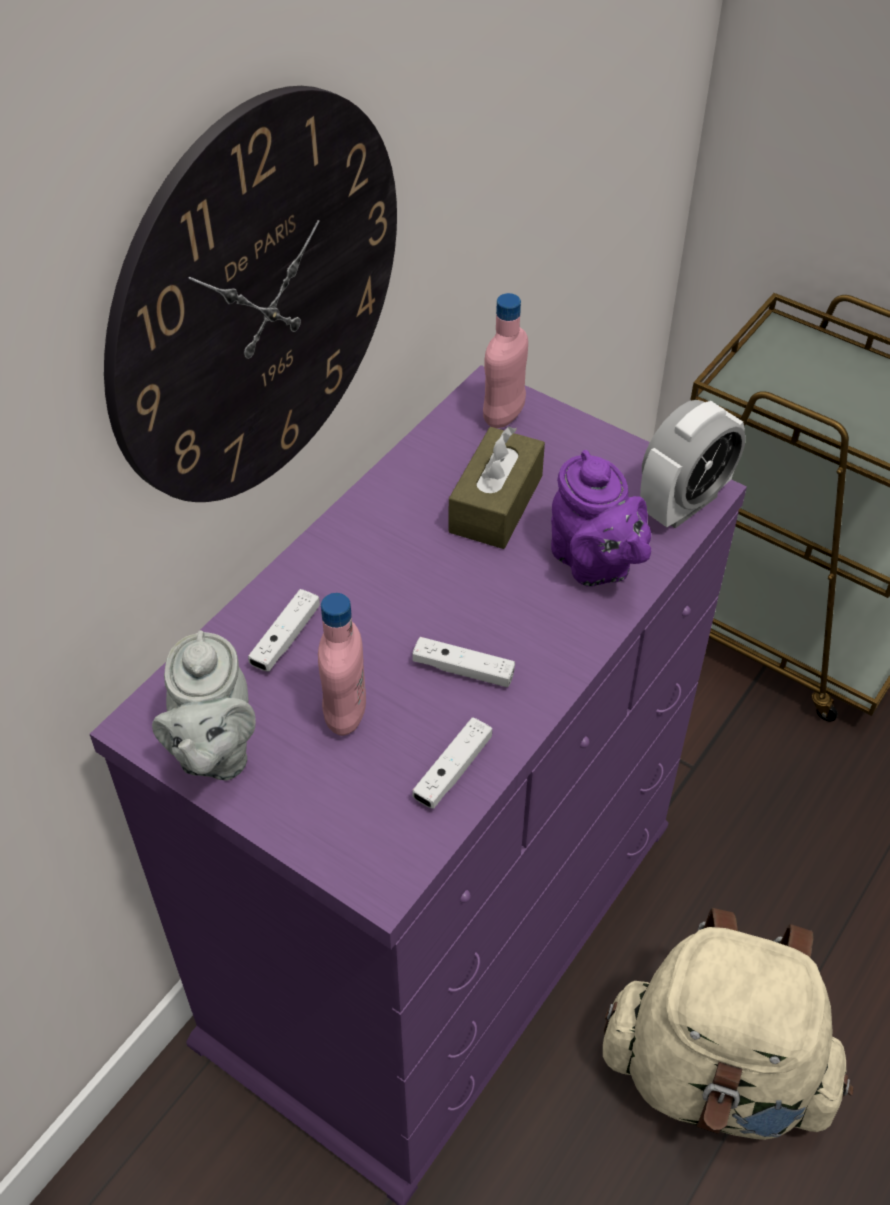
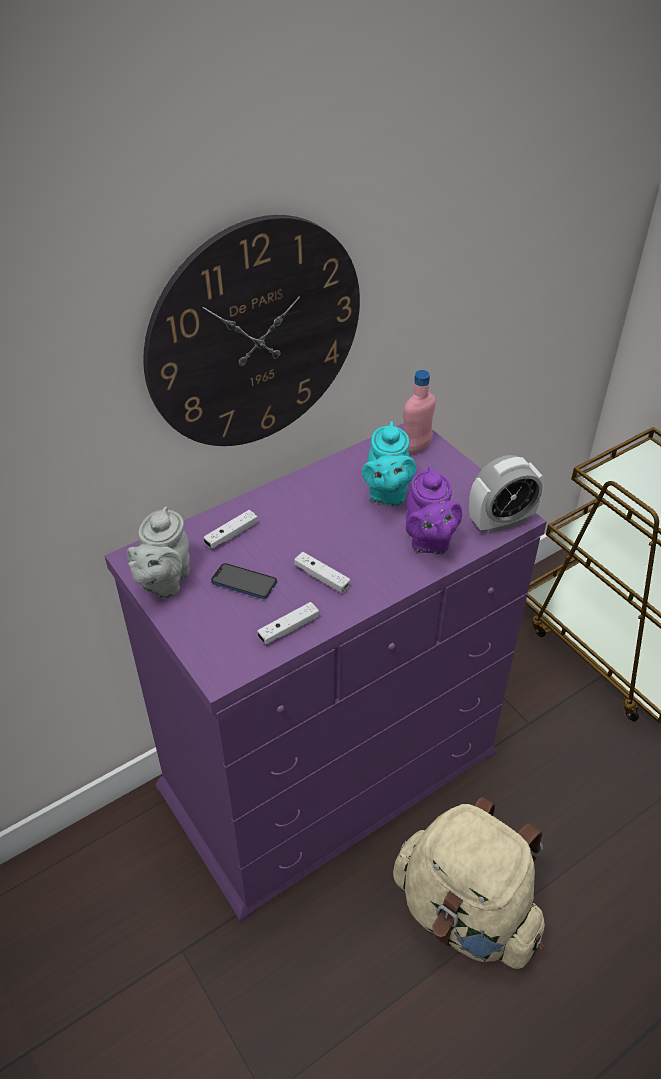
camera: 20 degrees right, 5 degrees down
pink bottle [318,593,366,736] -> phone [211,563,277,599]
brown tissue box [449,427,545,549] -> turquoise teapot [362,421,416,507]

